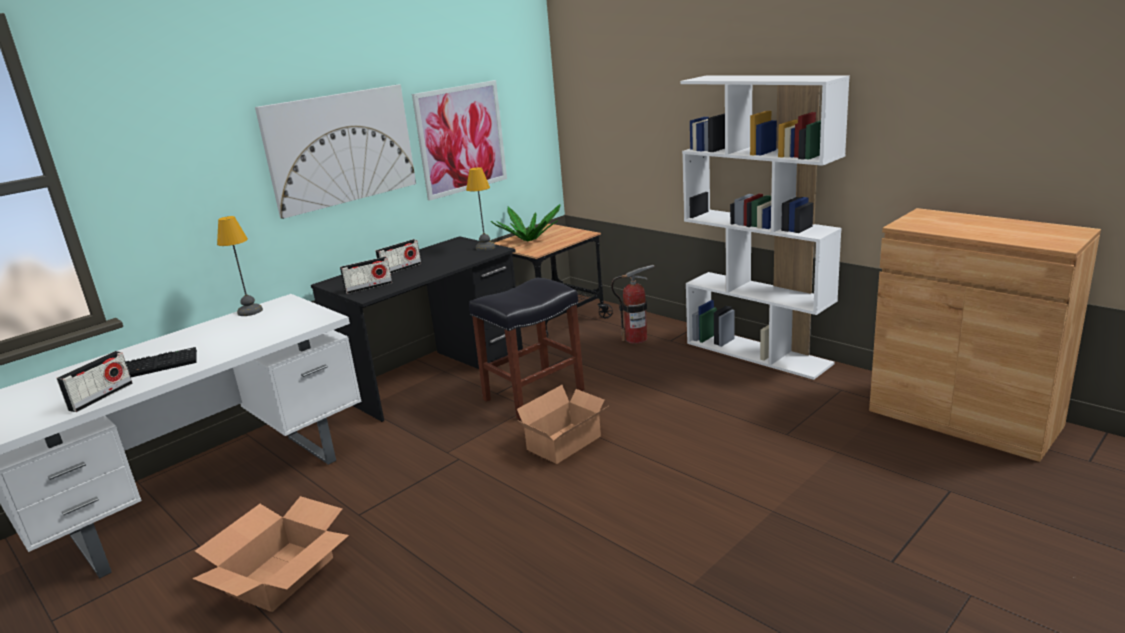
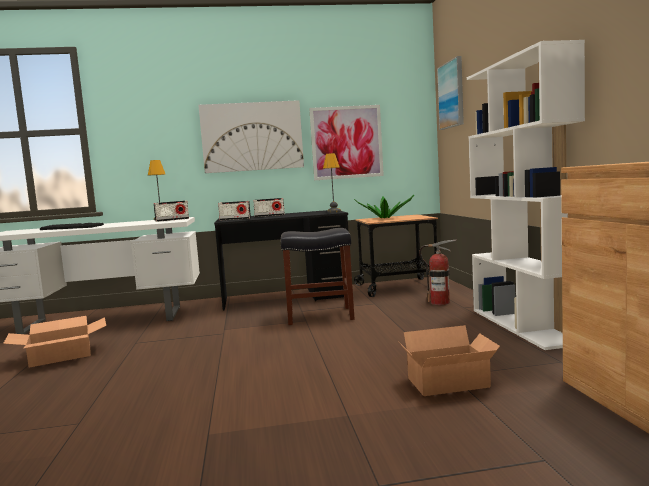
camera: 35 degrees right, 15 degrees down
radio [56,351,132,412] -> radio moved to [154,201,189,222]
cardboard box [517,385,608,464] -> cardboard box moved to [399,325,500,396]
none -> picture [437,56,464,130]

